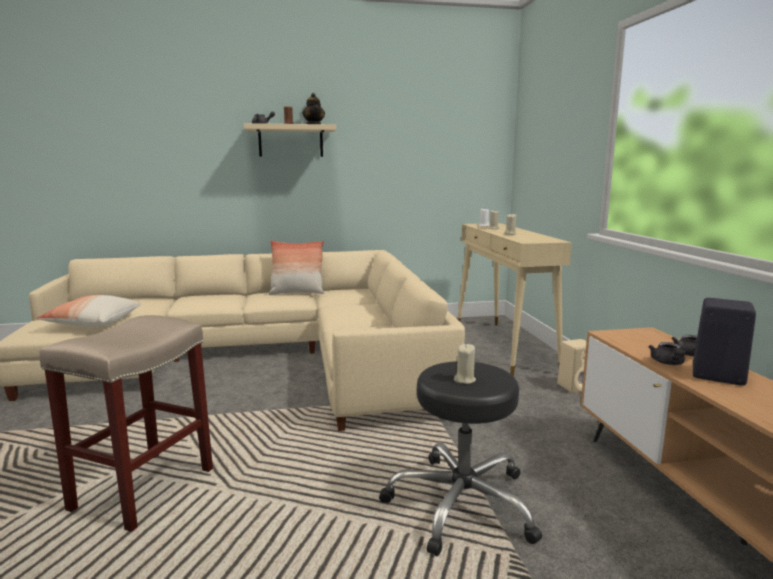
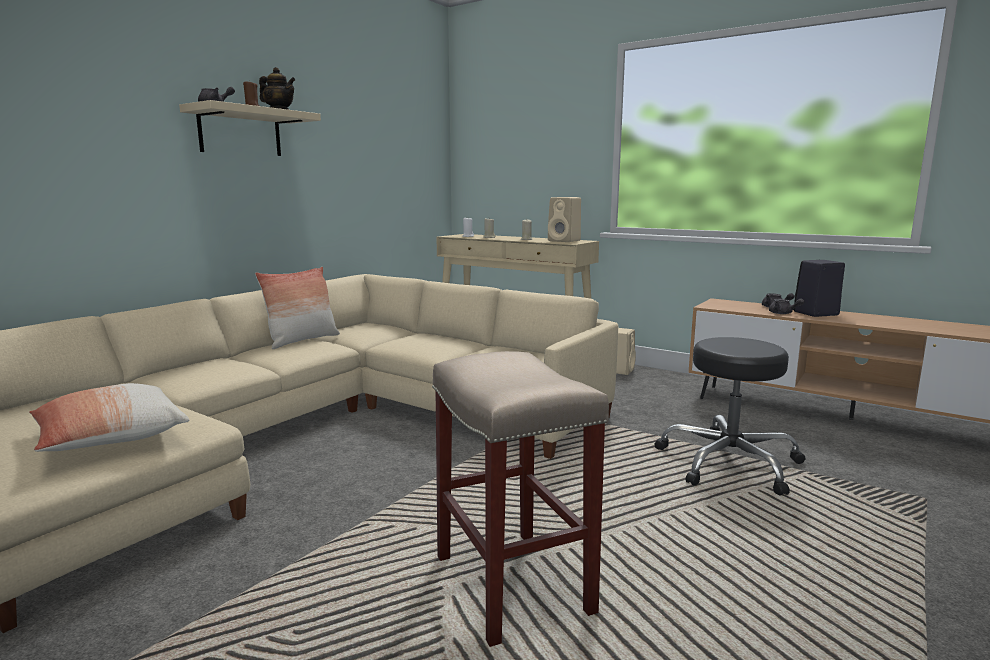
camera: 45 degrees left, 0 degrees up
beige candle [454,344,476,384] -> none
none -> beige speaker [548,197,581,242]

